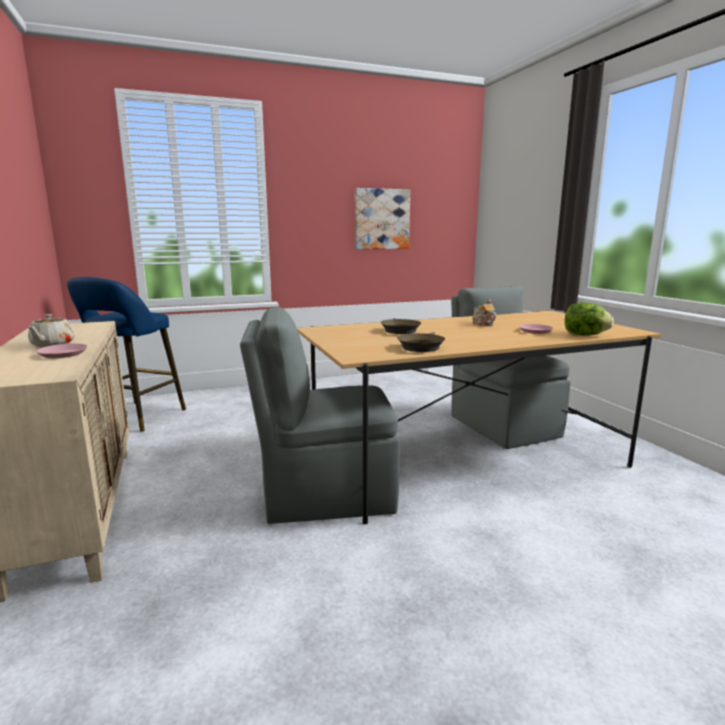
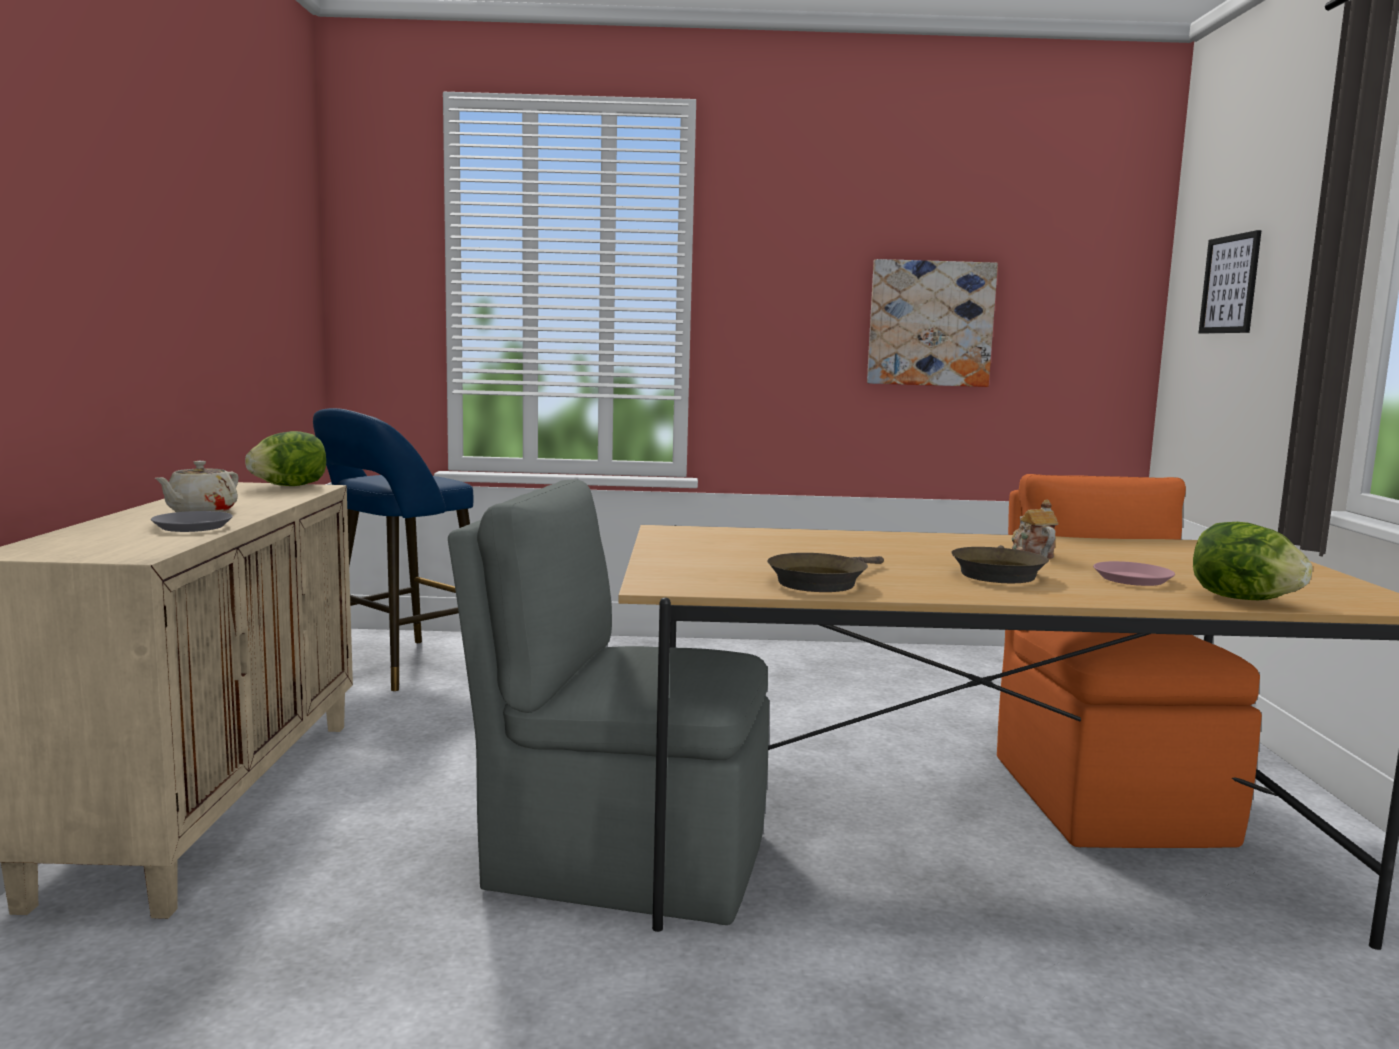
camera: 20 degrees right, 5 degrees down
pink plate [36,343,88,358] -> grey plate [151,511,233,532]
brown frying pan [380,318,421,334] -> brown frying pan moved to [951,545,1049,583]
grey chair [451,286,571,449] -> orange chair [997,474,1262,848]
none -> lettuce [245,431,326,486]
none -> picture [1199,230,1262,333]

